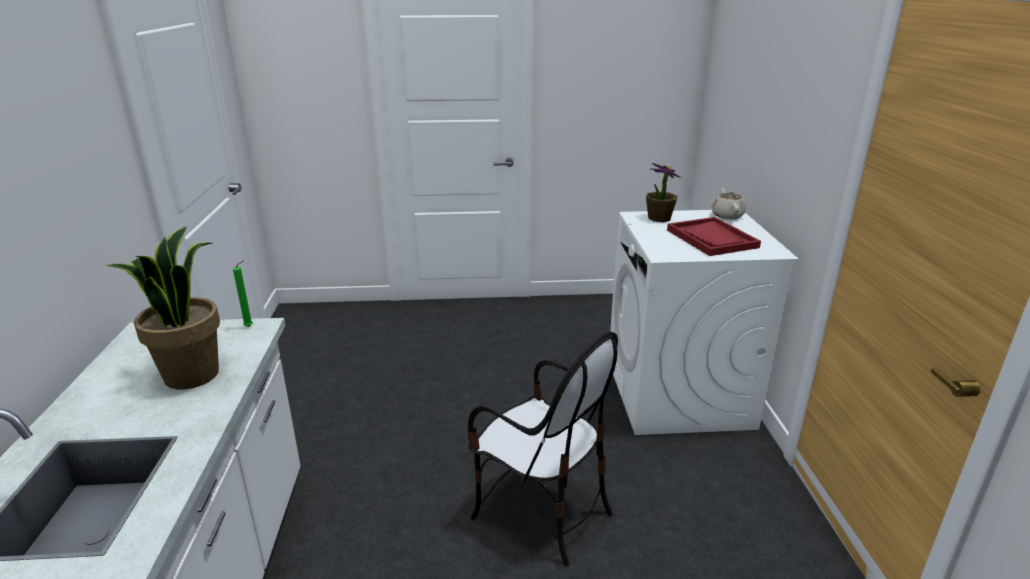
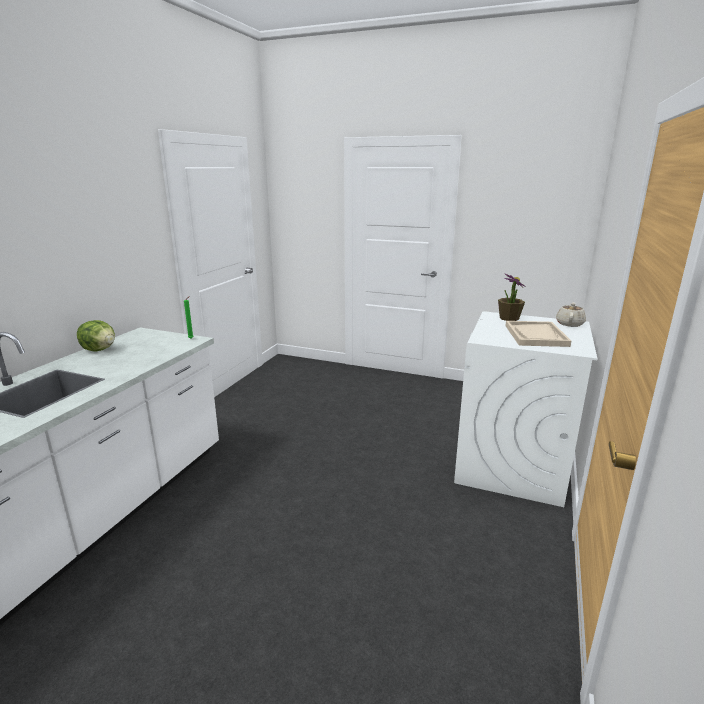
camera: 25 degrees right, 5 degrees down
potted plant [106,226,220,389] -> none
chair [467,331,618,566] -> none
red tray [667,217,761,256] -> beige tray [505,321,571,347]
none -> lettuce [77,320,115,352]

